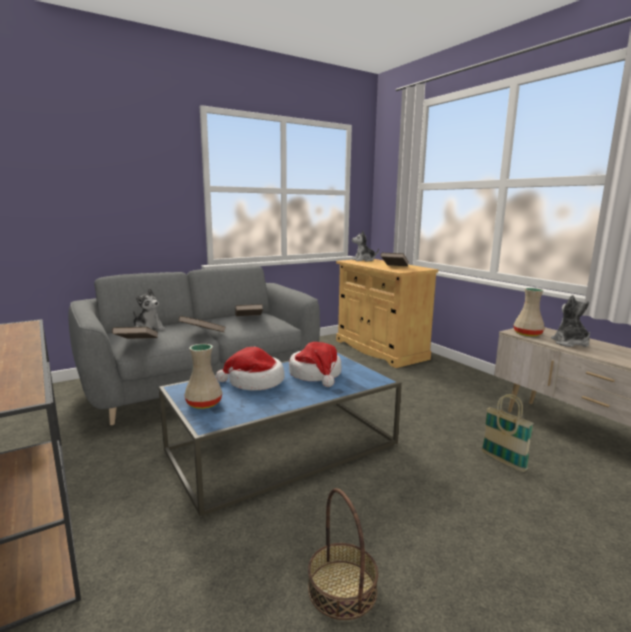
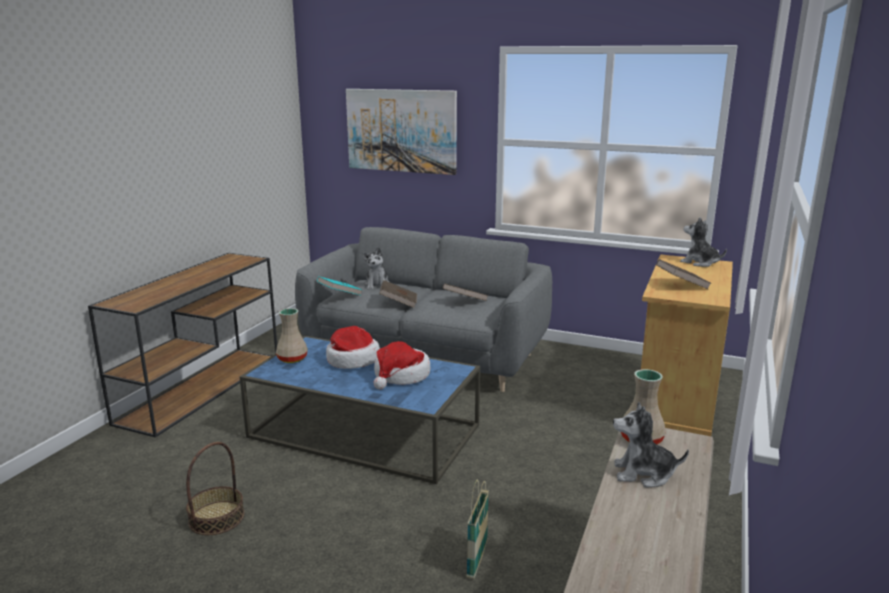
camera: 55 degrees right, 5 degrees up
brown book [112,327,158,339] -> turquoise book [317,277,362,295]
plush toy [551,295,590,347] -> plush toy turned 135 degrees counterclockwise [613,402,689,488]
none -> picture [346,89,457,175]

